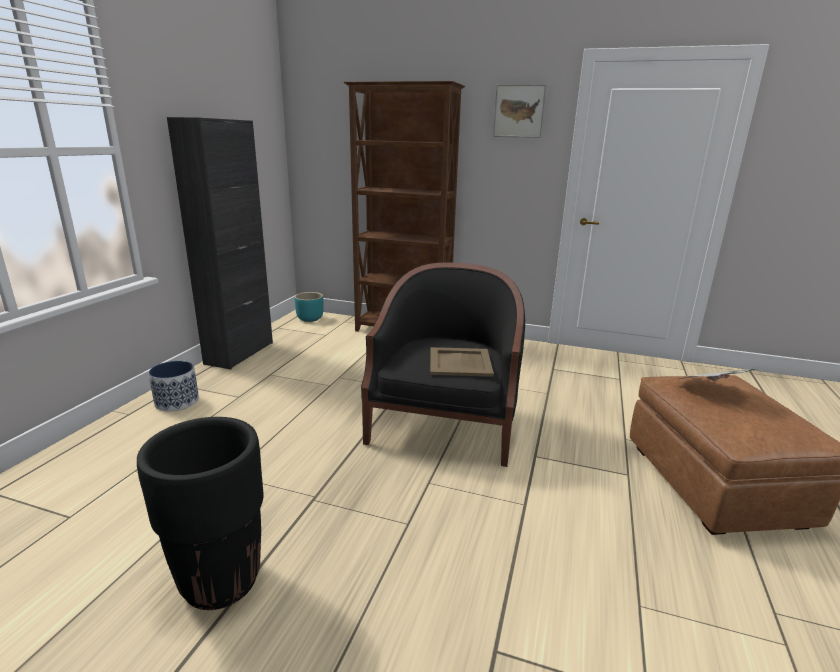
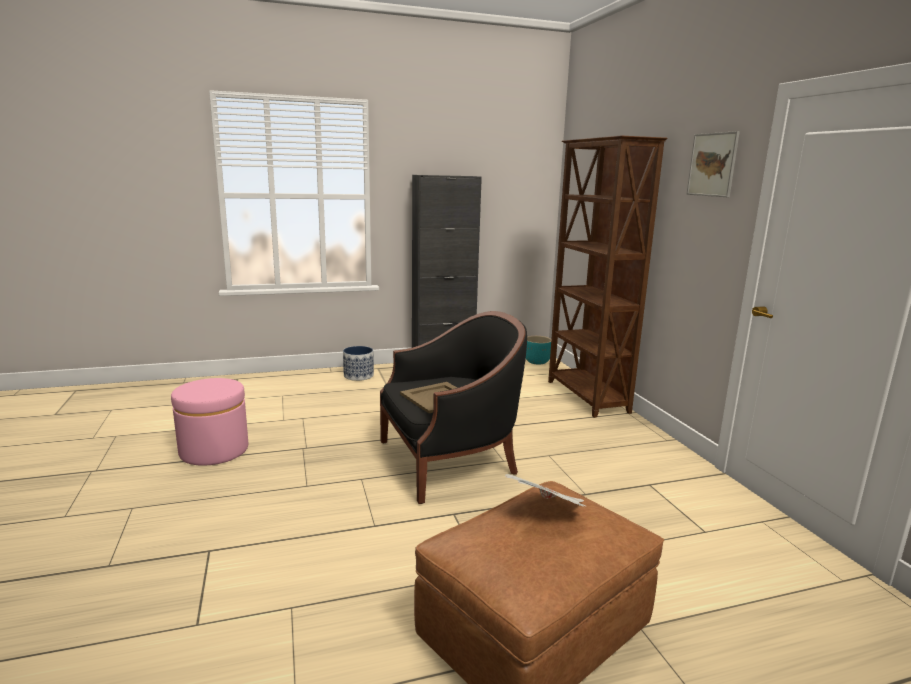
camera: 55 degrees right, 5 degrees down
black planter [137,417,264,610] -> pink ottoman [171,378,248,466]

